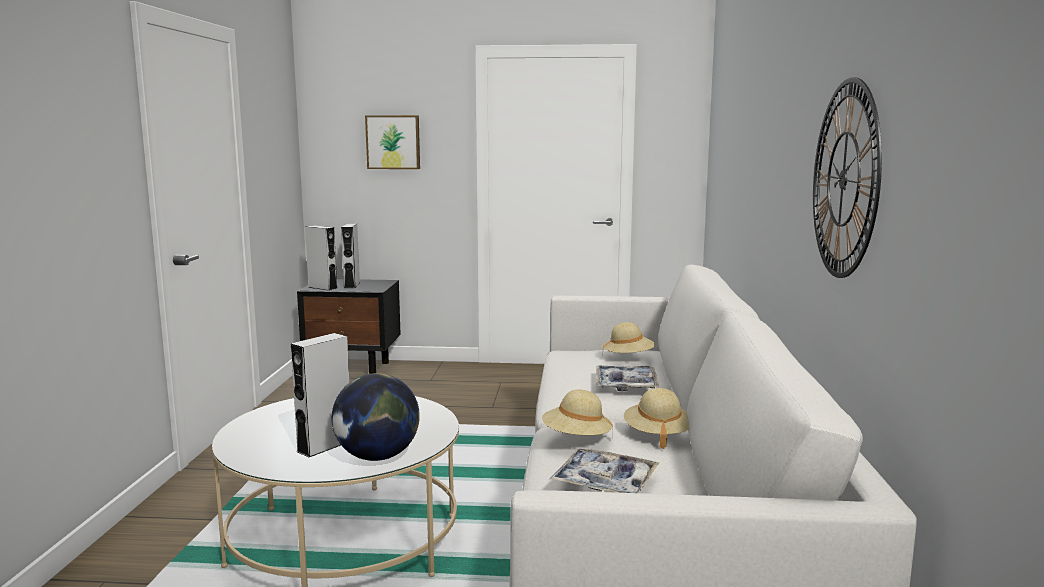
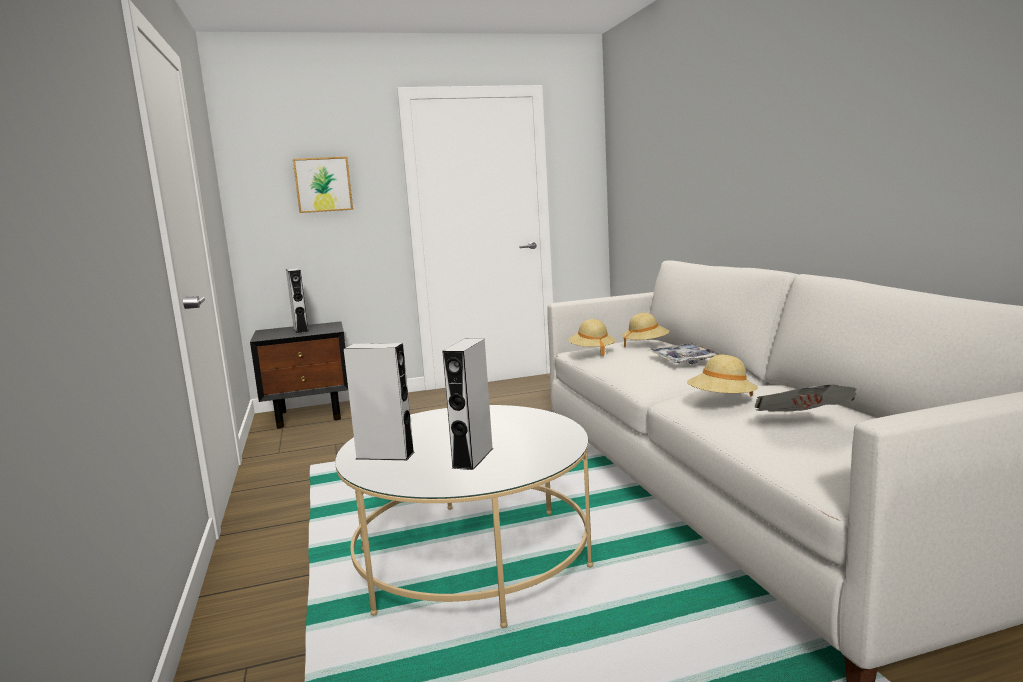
camera: 20 degrees left, 0 degrees up
grey speaker [305,225,338,291] -> grey speaker moved to [344,343,414,460]
globe [332,373,420,461] -> none
tray [550,448,659,493] -> newspaper [755,385,857,412]
beige hat [624,388,689,449] -> beige hat moved to [568,319,616,356]
wall clock [813,77,882,278] -> none

